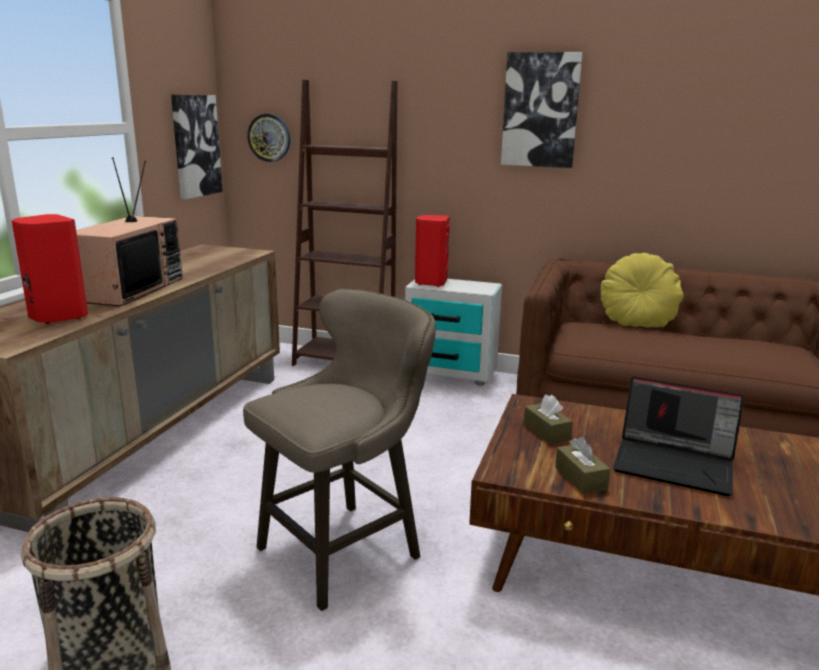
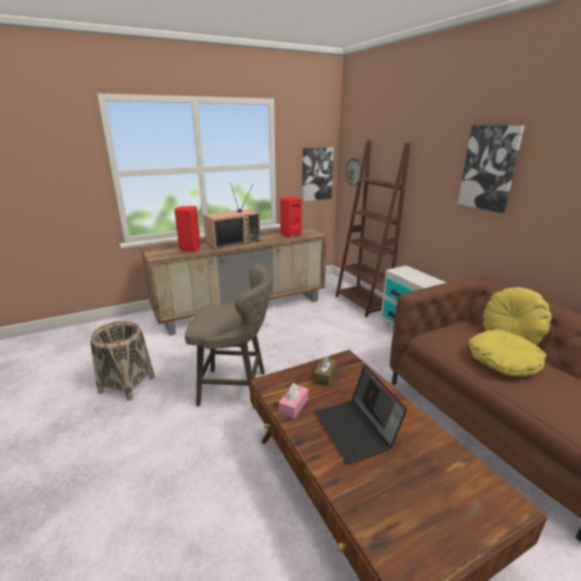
camera: 45 degrees right, 5 degrees up
red speaker [415,215,450,287] -> red speaker moved to [280,197,302,237]
brown tissue box [555,437,610,494] -> pink tissue box [279,383,308,419]
none -> yellow pillow [469,329,547,377]

